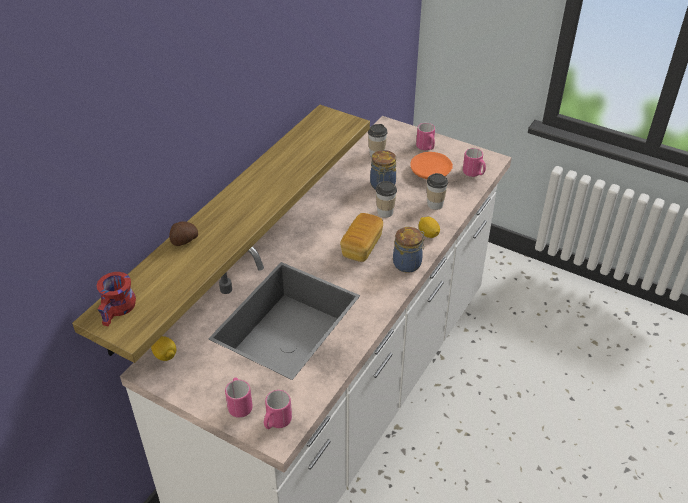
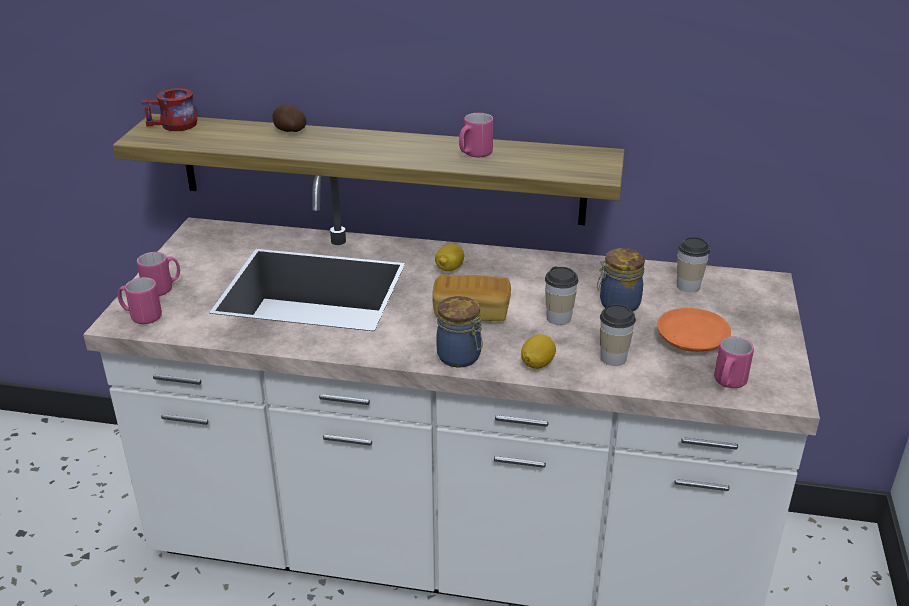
camera: 70 degrees right, 10 degrees down
lemon [151,336,176,361] -> lemon moved to [435,244,464,272]
pink mug [416,123,435,150] -> pink mug moved to [459,113,494,157]

